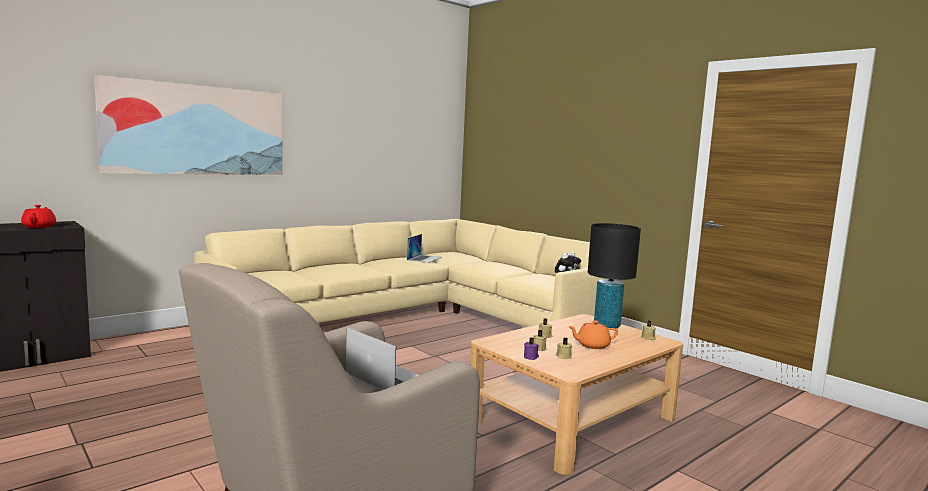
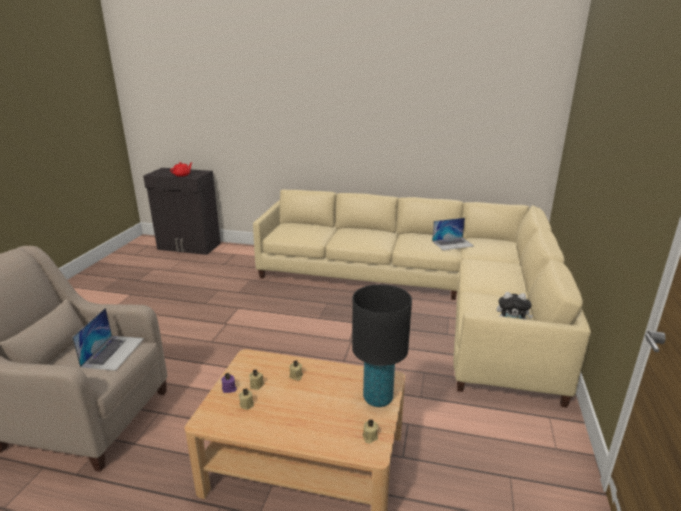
camera: 55 degrees right, 15 degrees up
picture [94,75,282,175] -> none
orange teapot [568,320,618,349] -> none

